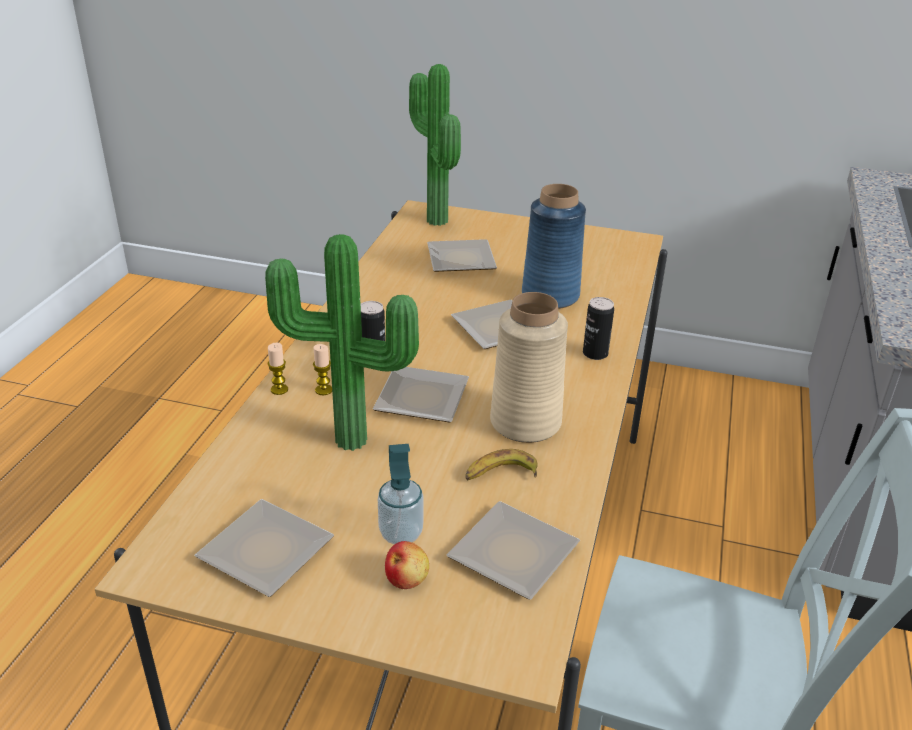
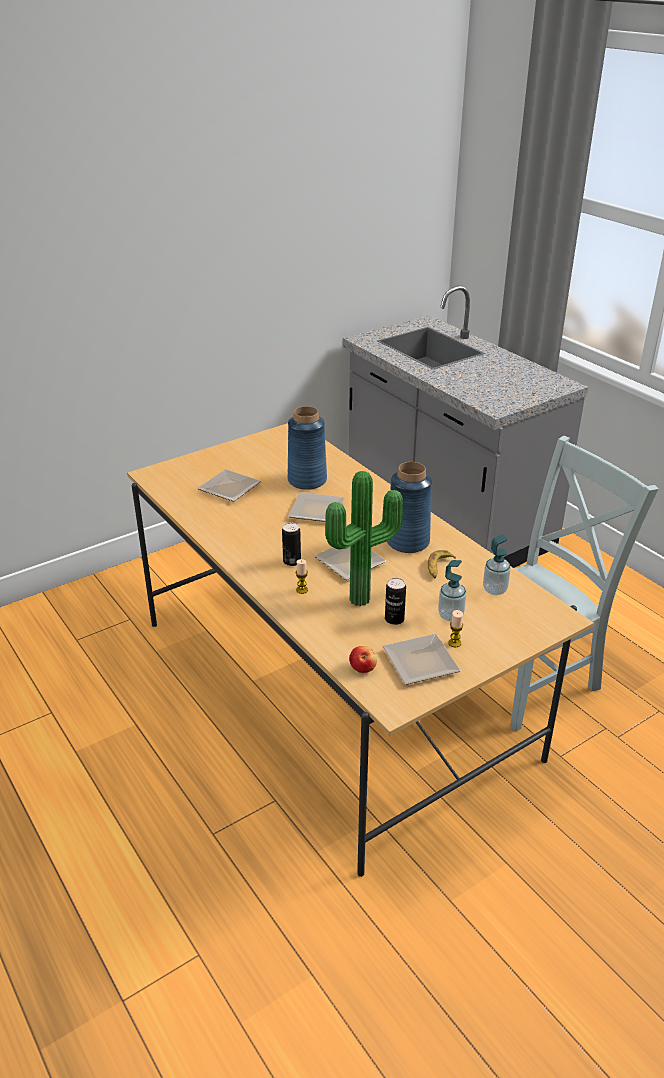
camera: 50 degrees left, 0 degrees up
candle [268,343,288,395] -> candle moved to [448,610,463,648]
apple [385,541,429,589] -> apple moved to [349,646,377,673]
potted plant [409,64,461,226] -> none
plate [446,501,580,600] -> soap dispenser [483,534,511,595]
beige vase [490,292,568,443] -> blue vase [387,462,432,553]
can [583,297,614,360] -> can moved to [385,578,406,625]

